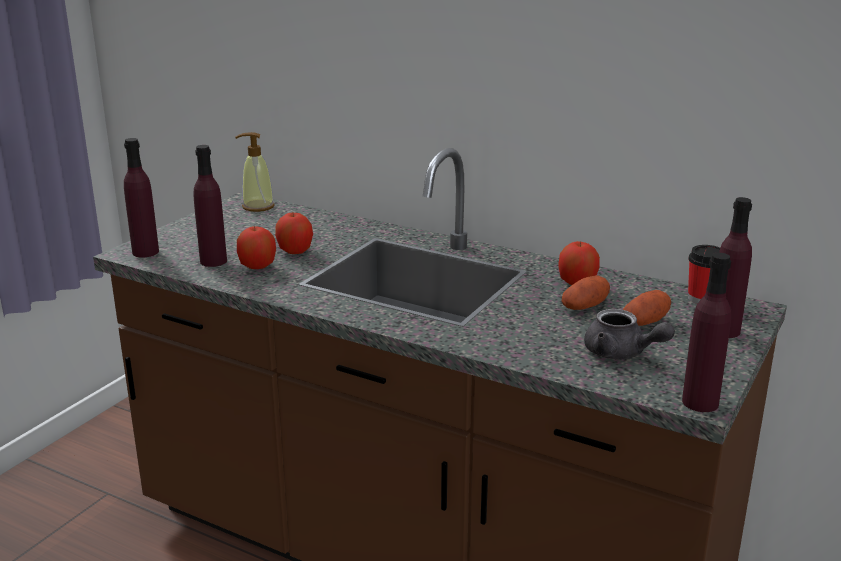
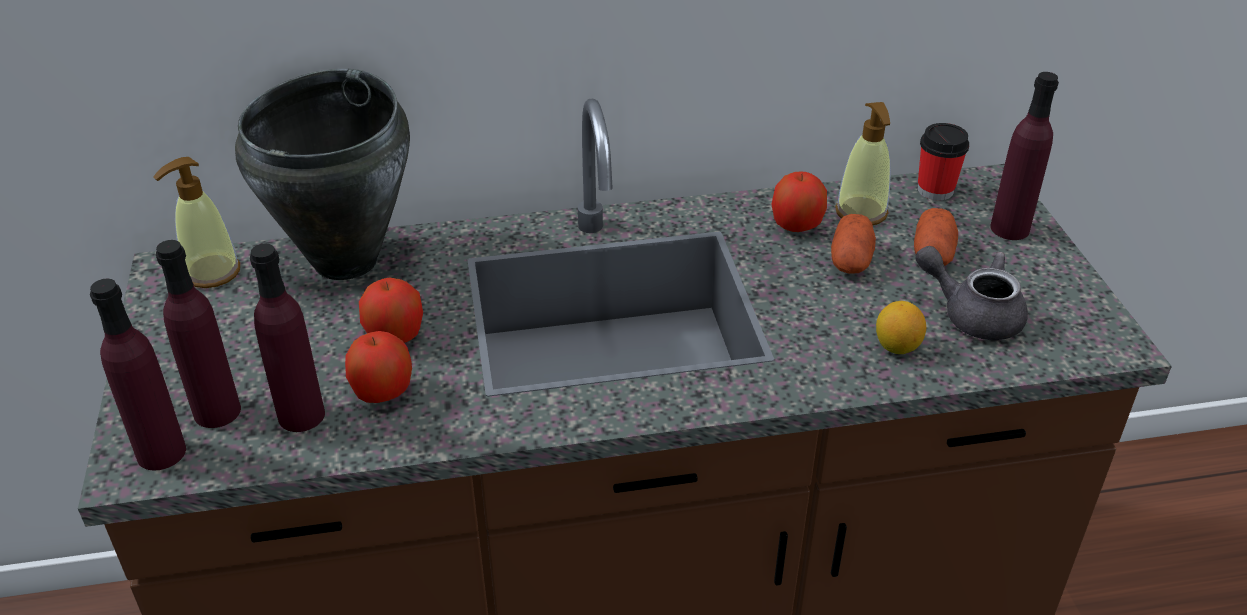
camera: 40 degrees left, 15 degrees up
grey teapot [584,309,675,360] -> grey teapot turned 150 degrees counterclockwise [916,246,1028,340]
purple bottle [682,253,731,412] -> purple bottle moved to [156,240,241,428]
none -> black cooking pot [235,69,410,280]
none -> soap dispenser [835,102,890,225]
none -> lemon [876,301,926,354]

